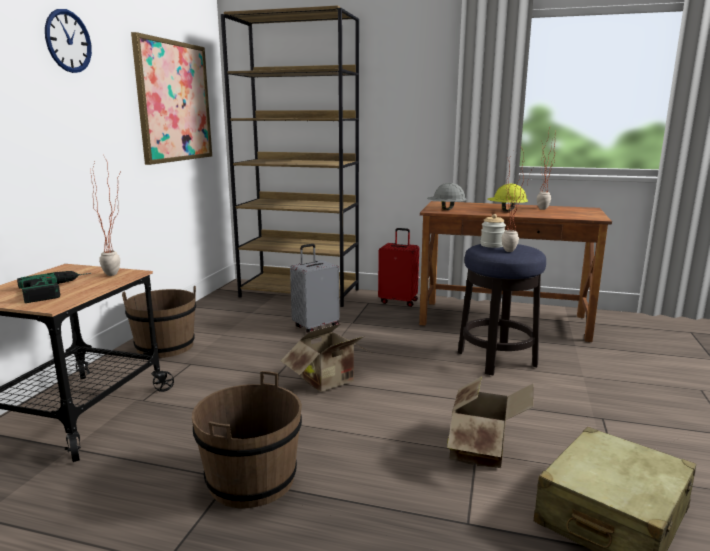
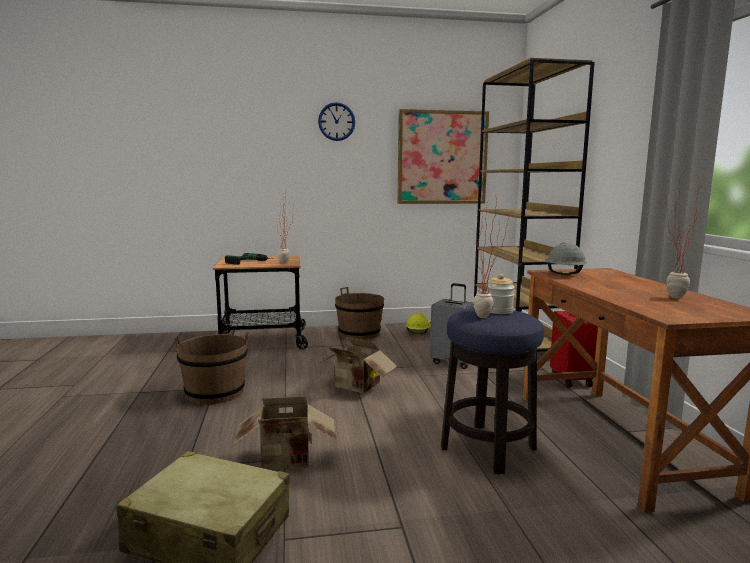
camera: 65 degrees right, 5 degrees down
yellow hard hat [487,184,528,211] -> yellow hard hat moved to [406,313,431,334]

